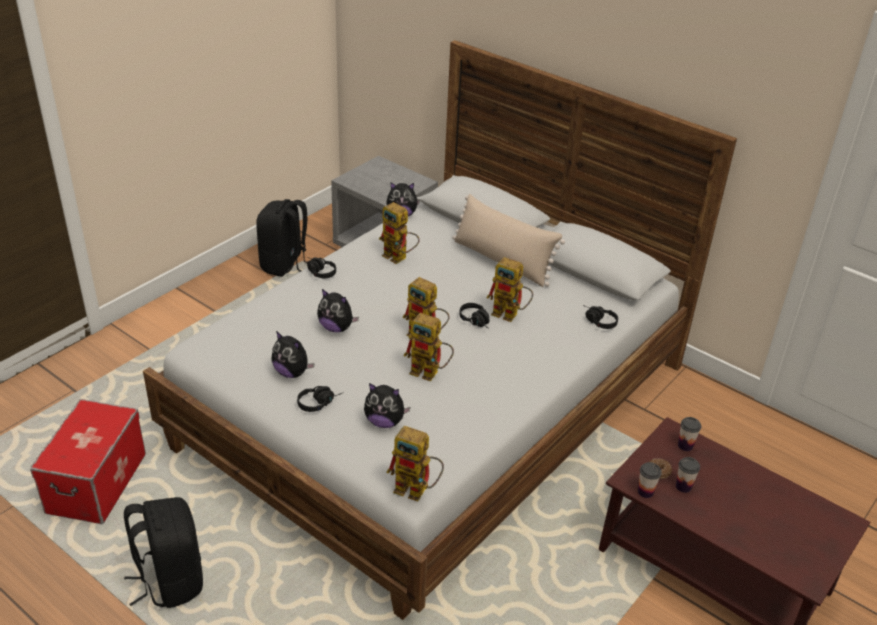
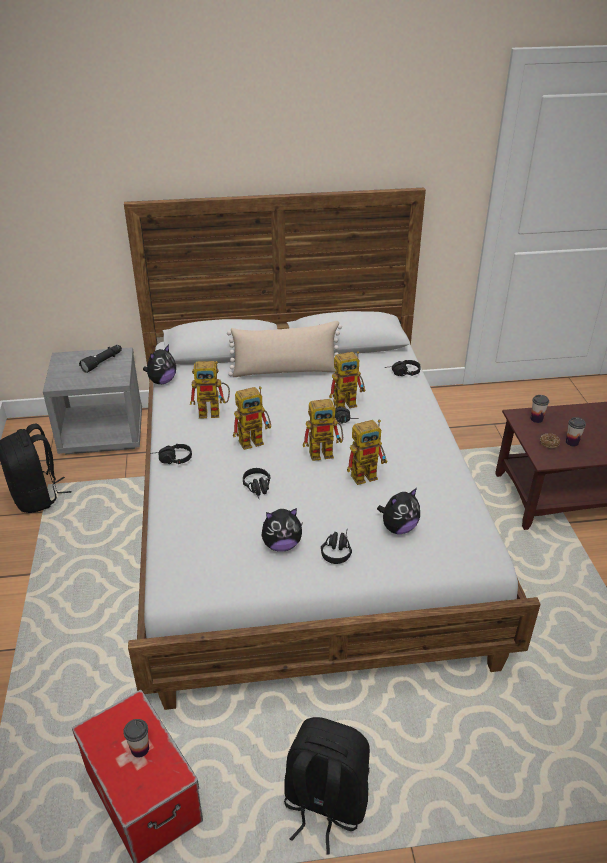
camera: 45 degrees left, 0 degrees up
plush toy [317,289,359,332] -> black headphones [243,468,270,499]
toy robot [386,426,444,502] -> toy robot moved to [233,386,271,450]
cup [638,462,662,498] -> cup moved to [123,719,149,758]
none -> black flashlight [79,345,122,373]

